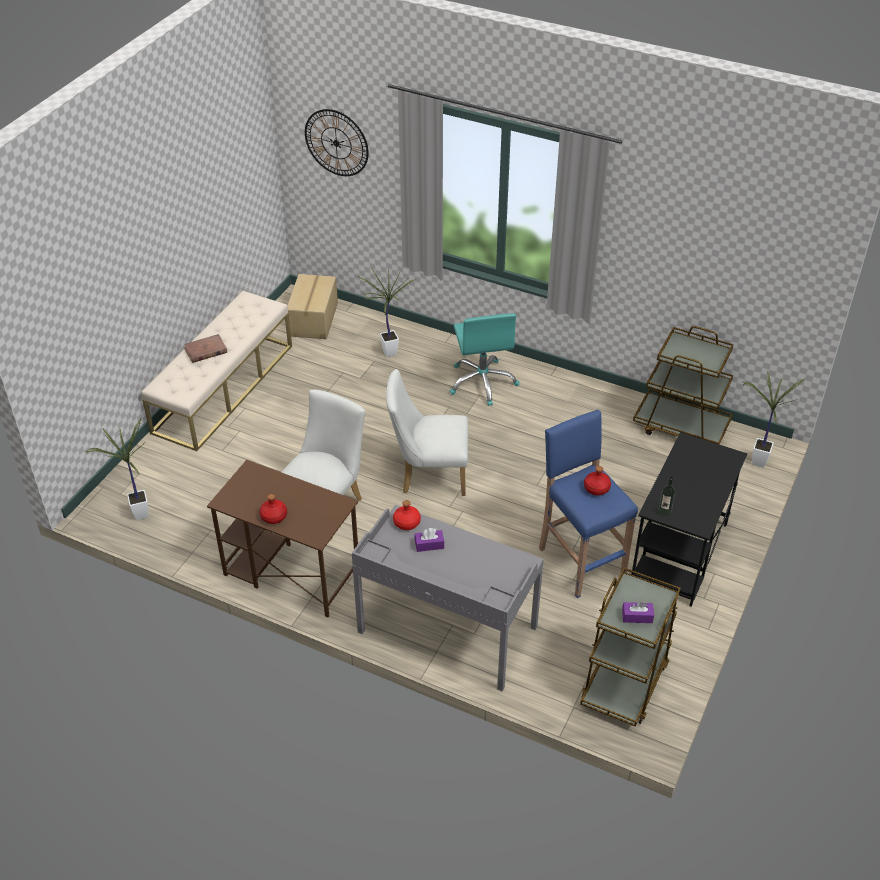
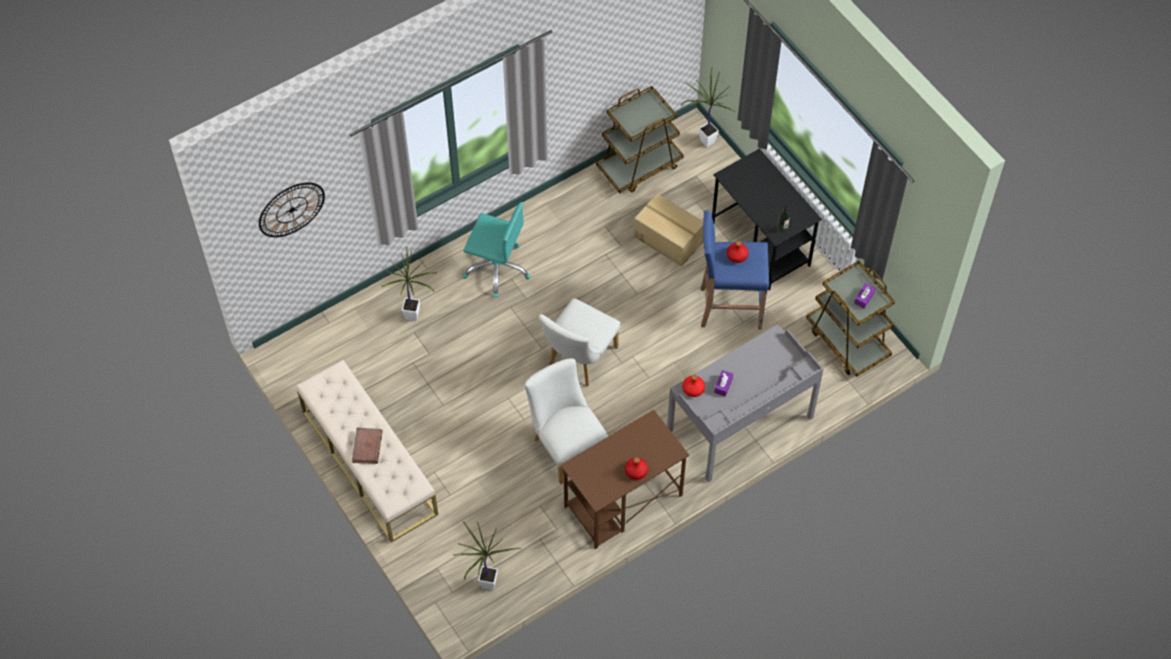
camera: 60 degrees left, 15 degrees up
cardboard box [287,274,338,339] -> cardboard box moved to [634,193,704,267]

